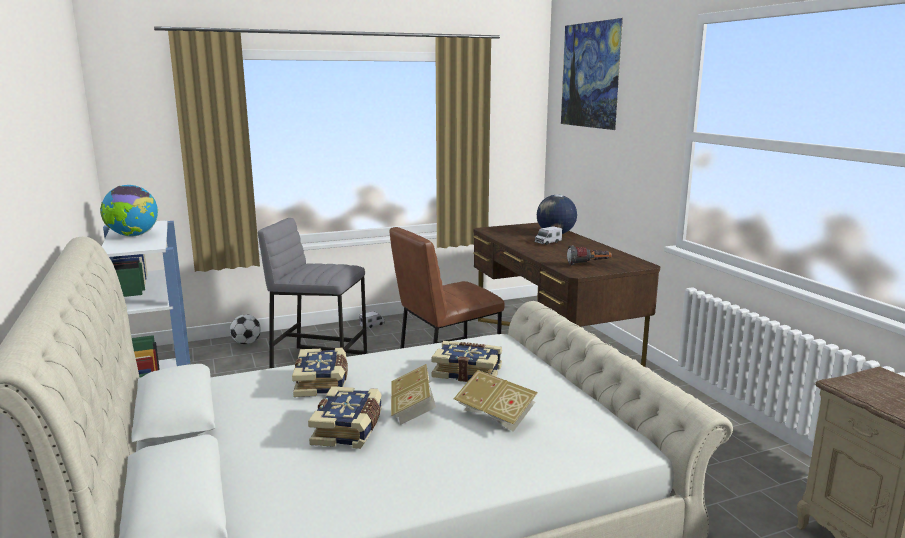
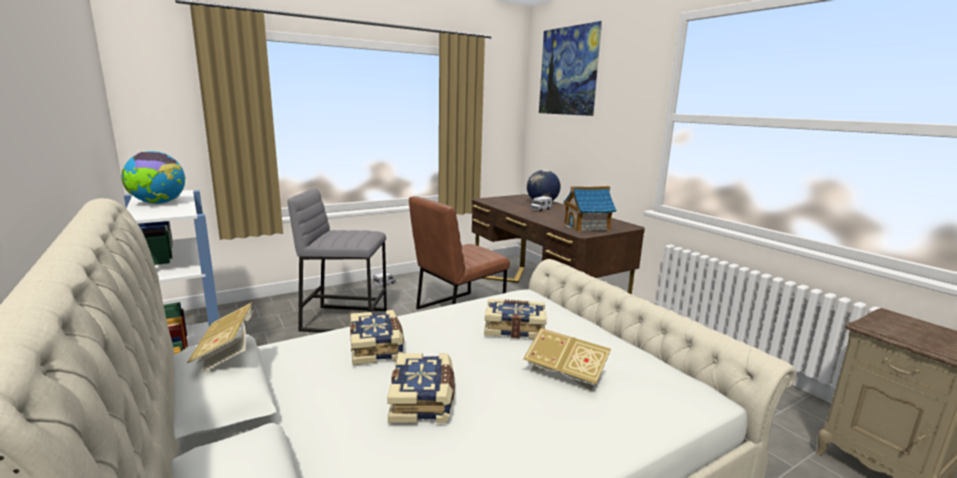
camera: 10 degrees left, 0 degrees up
football [230,314,261,344] -> none
book [391,364,436,425] -> book moved to [187,302,254,372]
flashlight [567,245,612,265] -> toy house [563,186,616,232]

